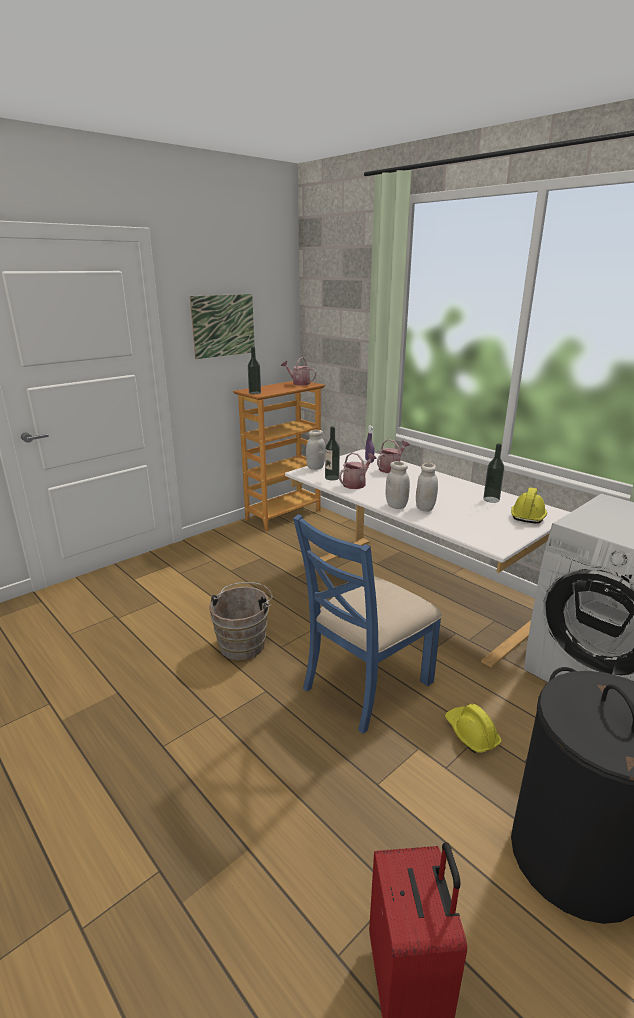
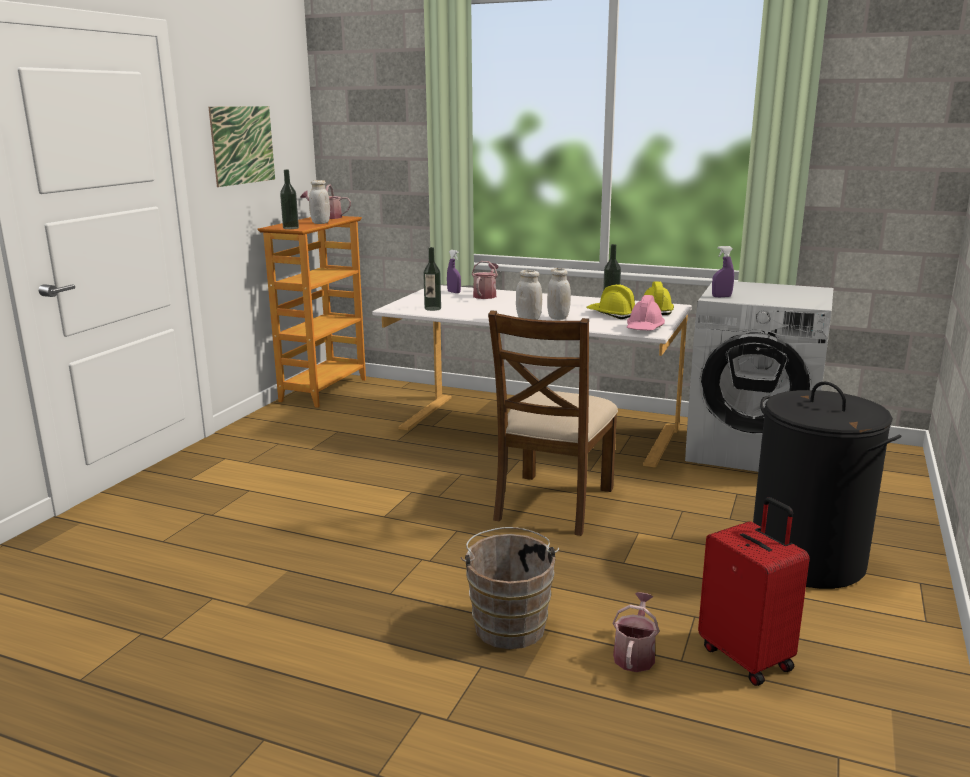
camera: 25 degrees left, 5 degrees down
brown bucket [209,582,273,660] -> brown bucket moved to [461,527,559,649]
blue chair [293,514,442,734] -> brown chair [488,310,618,536]
white jar [306,430,325,470] -> white jar moved to [309,180,330,224]
watering can [339,452,376,489] -> watering can moved to [612,592,659,672]
yellow hard hat [445,704,502,753] -> yellow hard hat moved to [586,284,635,319]
none -> pink hard hat [627,295,665,330]
none -> purple spray bottle [712,246,734,297]

